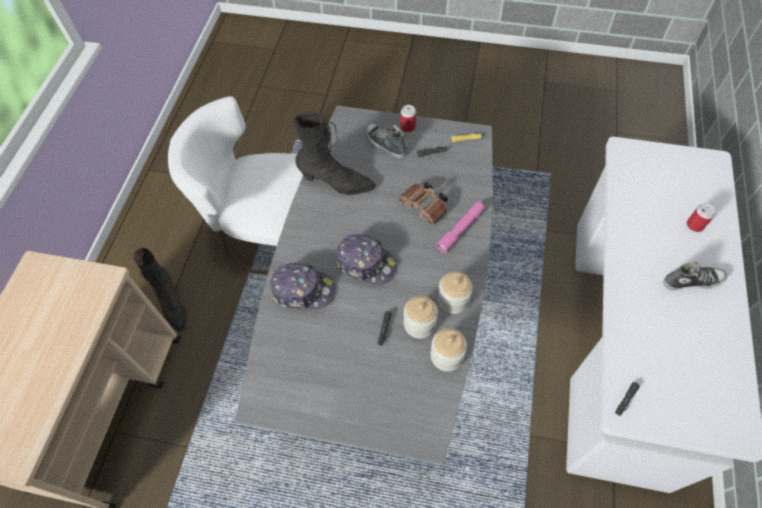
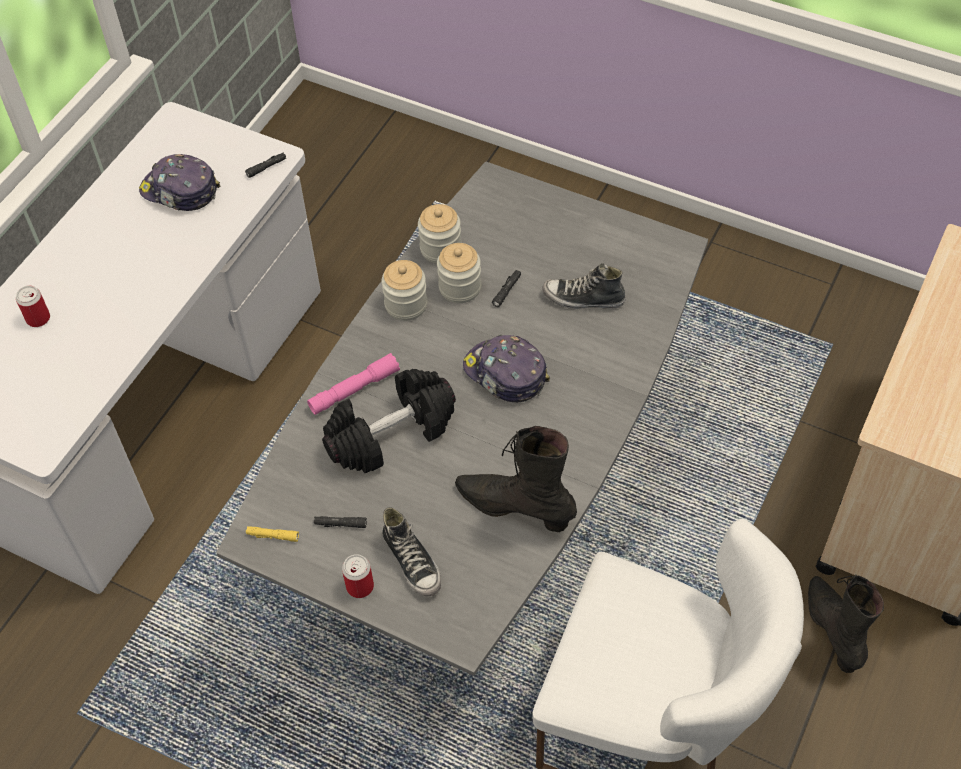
camera: 165 degrees left, 5 degrees down
cap [270,263,335,309] -> cap moved to [139,154,220,211]
brown binoculars [398,182,448,225] -> black dumbbell [322,369,456,473]
shoe [663,261,727,290] -> shoe moved to [542,263,626,309]

